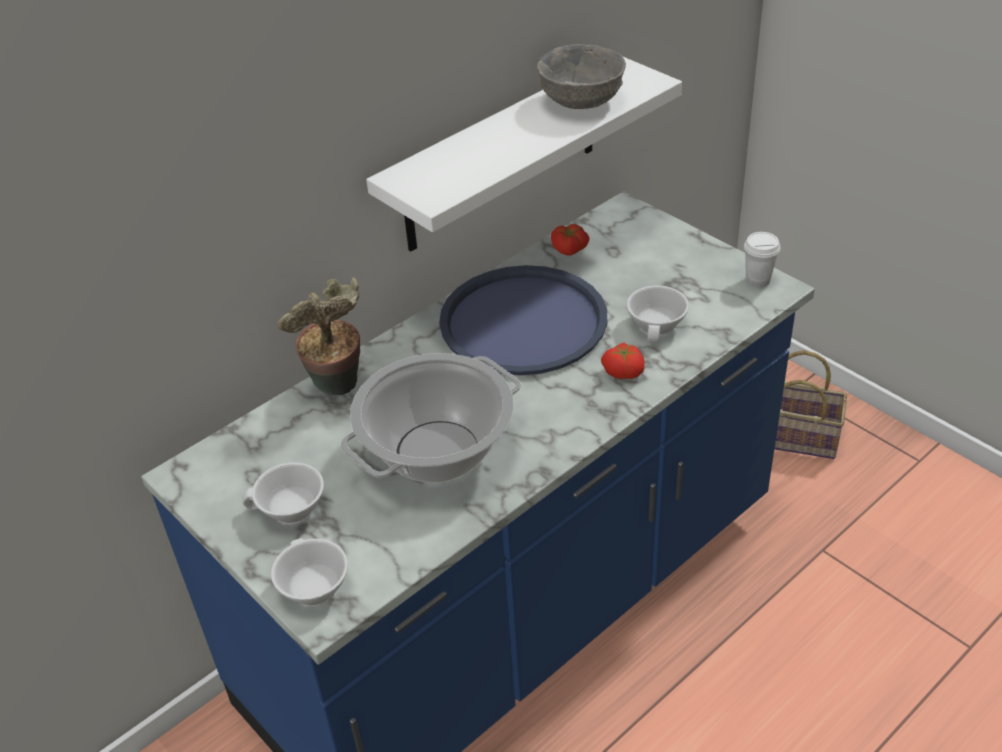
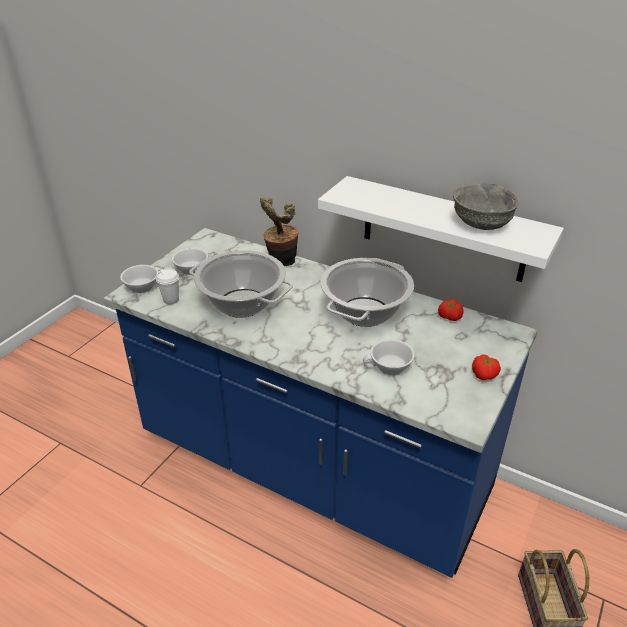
camera: 70 degrees right, 5 degrees down
blue tray [439,265,607,375] -> cooking pot [321,258,414,327]
tomato [601,342,645,379] -> tomato moved to [472,354,501,380]
white cup [744,232,780,288] -> white cup moved to [156,268,179,304]

